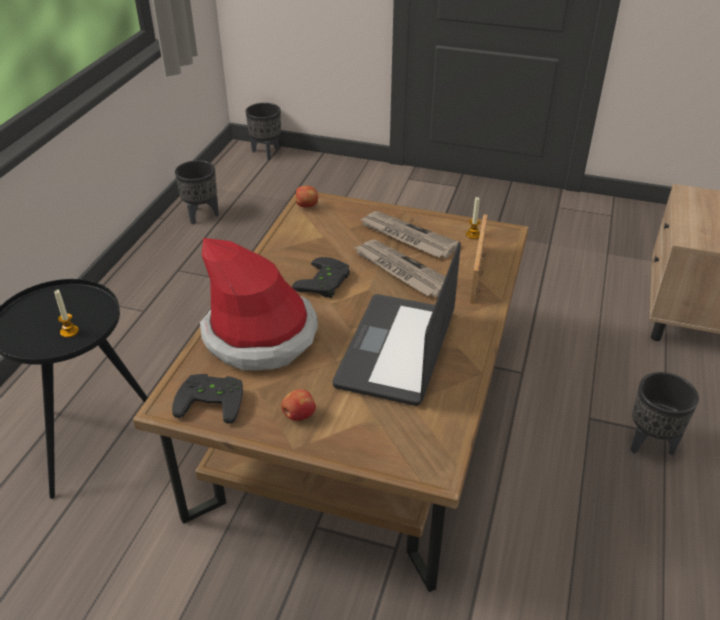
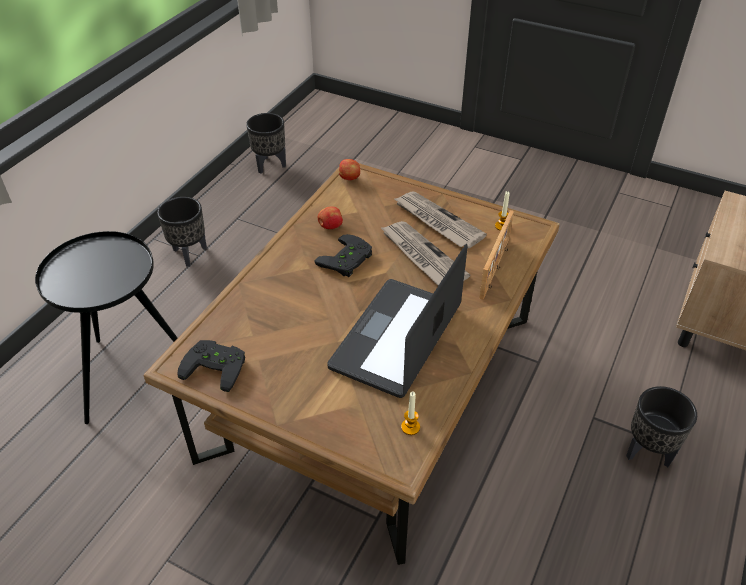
camera: 10 degrees right, 5 degrees up
candle [54,290,79,338] -> candle moved to [401,391,420,435]
hat [200,238,318,370] -> none
black planter [246,103,281,160] -> black planter moved to [157,197,207,267]
apple [281,389,316,421] -> apple moved to [318,207,343,229]

